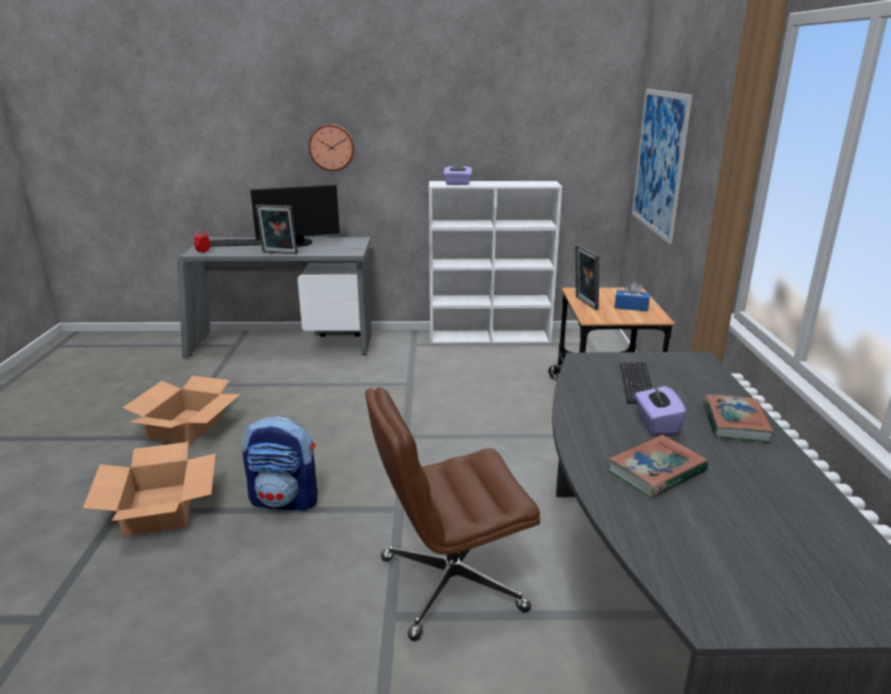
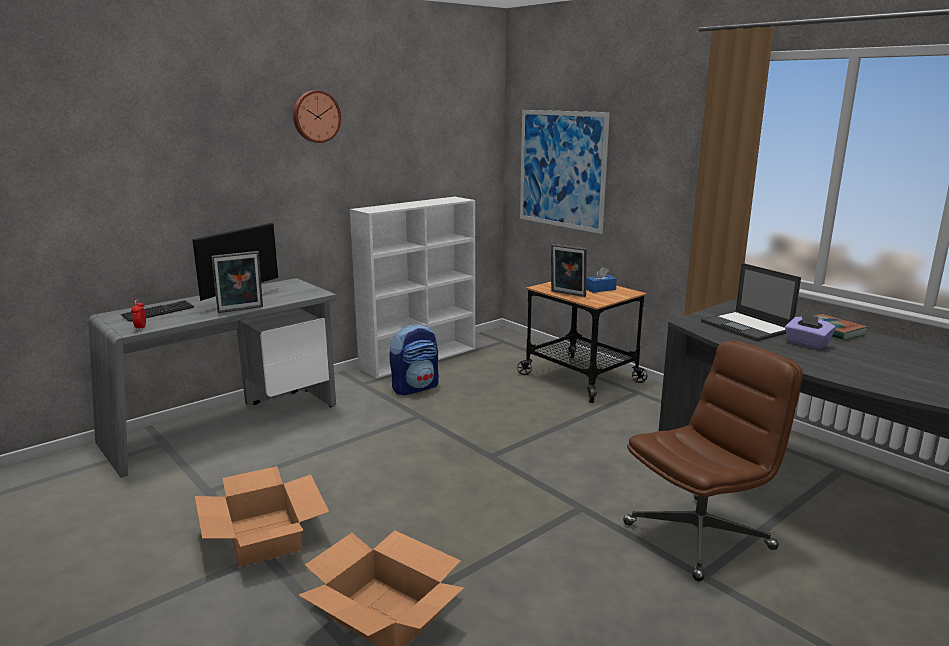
camera: 40 degrees left, 5 degrees down
backpack [242,416,318,511] -> backpack moved to [389,324,439,395]
wall clock [308,124,355,171] -> wall clock moved to [293,90,341,143]
brown office chair [365,387,540,641] -> brown office chair turned 150 degrees counterclockwise [623,340,803,581]
purple tissue box [444,162,472,185] -> none
book [608,435,708,497] -> none
keyboard [620,362,653,404] -> laptop [701,263,801,341]

